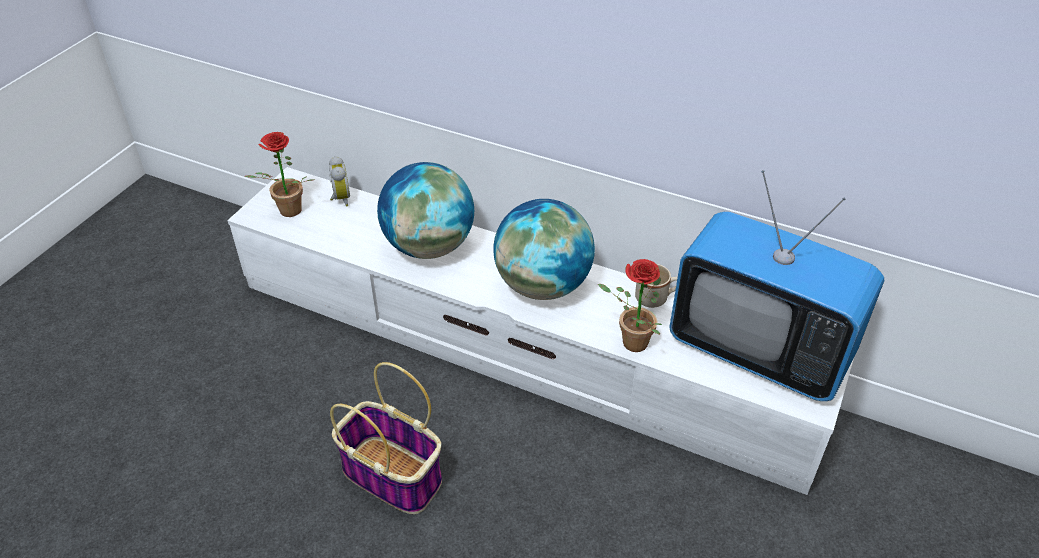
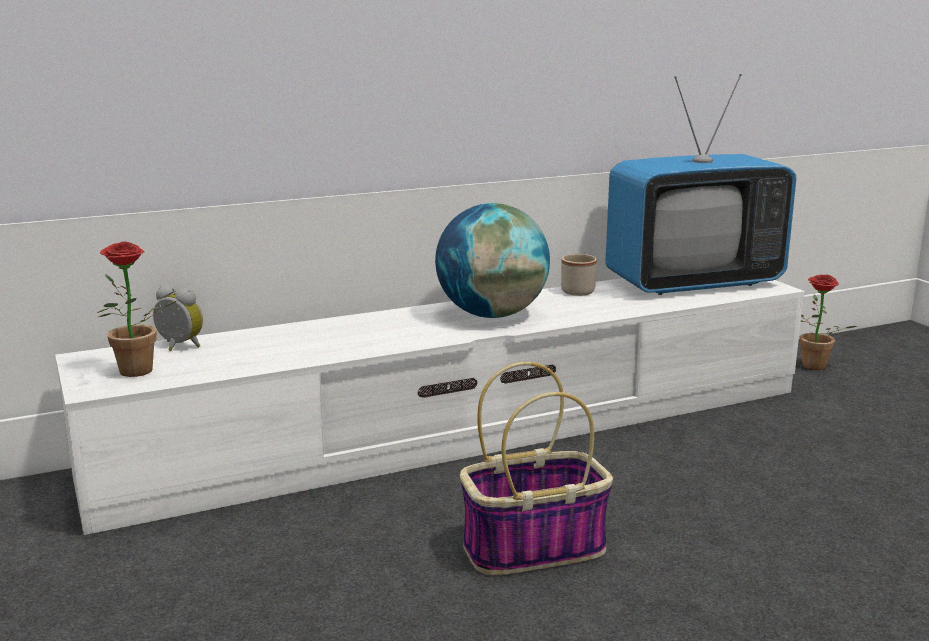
camera: 50 degrees left, 25 degrees down
globe [377,162,474,259] -> none
potted plant [598,259,662,352] -> potted plant moved to [800,274,857,370]

